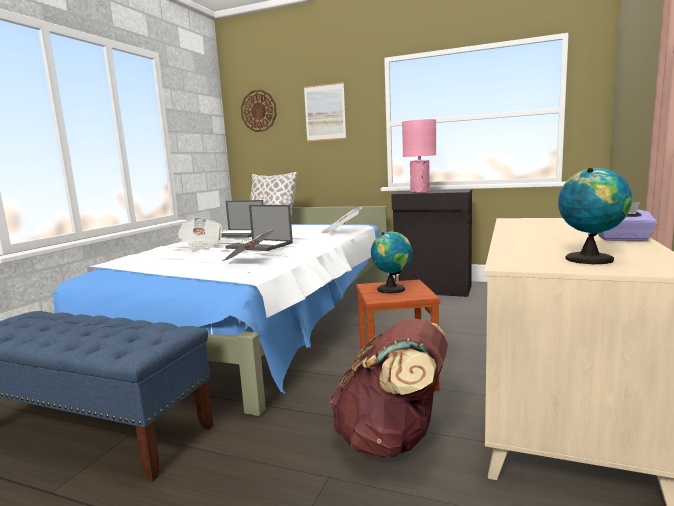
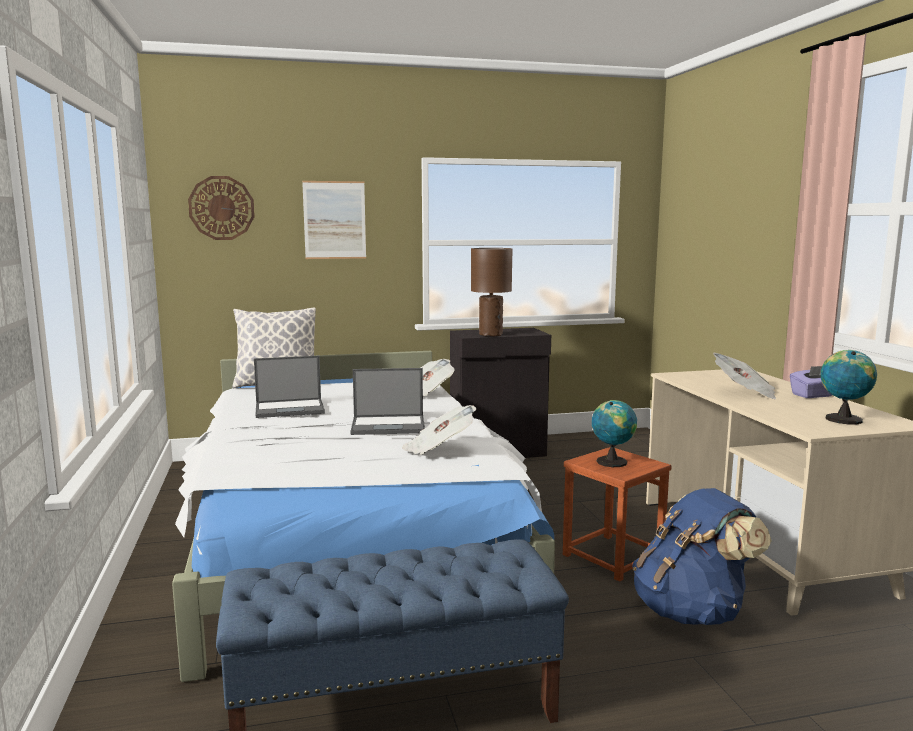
camera: 35 degrees left, 0 degrees up
newspaper [177,218,223,250] -> newspaper moved to [713,353,776,400]
brown backpack [329,319,448,457] -> blue backpack [632,488,772,625]
pink table lamp [402,119,436,193] -> brown table lamp [471,248,512,336]

